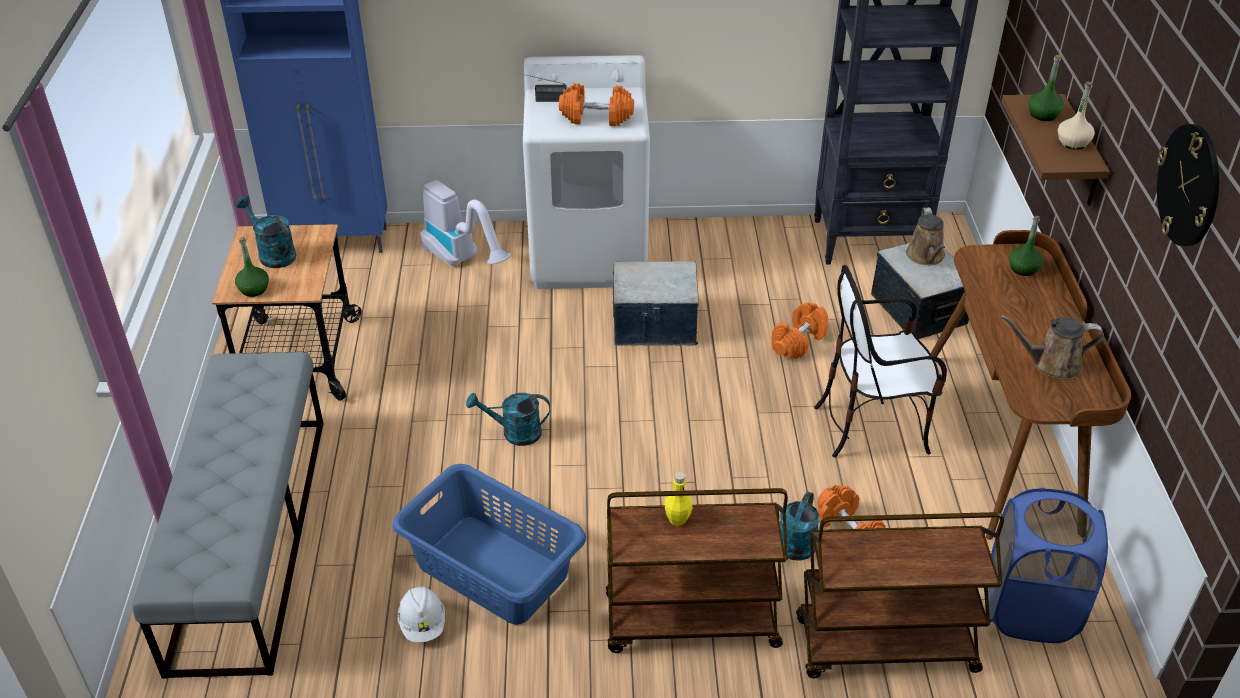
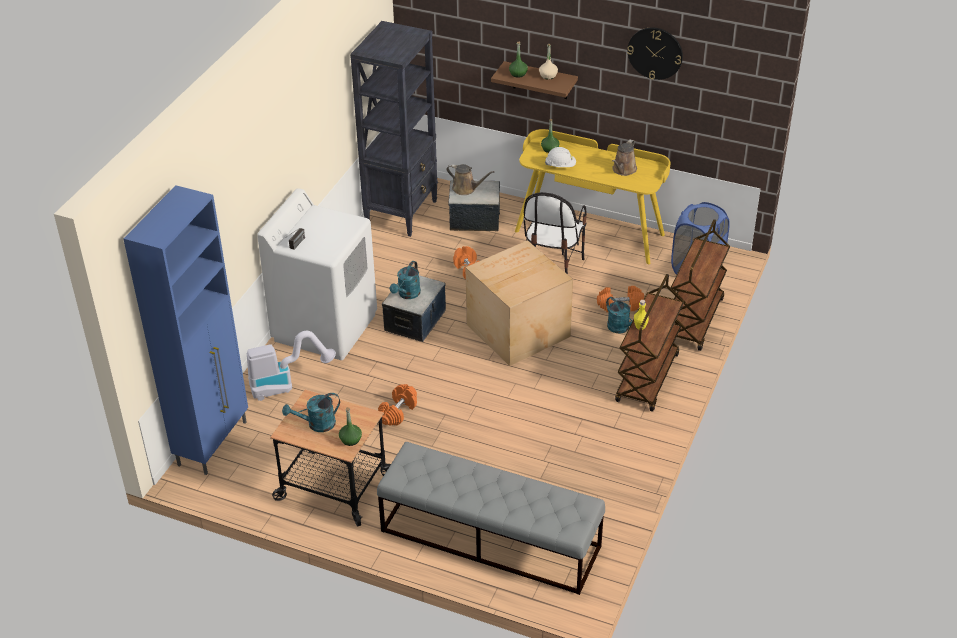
camera: 65 degrees left, 0 degrees up
blue laundry basket [392,464,586,625] -> none
white hard hat [397,586,445,642] -> white hard hat moved to [545,147,576,167]
turquoise watering can [466,393,550,446] -> turquoise watering can moved to [390,261,421,299]
orange dumbbell [559,83,634,126] -> orange dumbbell moved to [378,384,417,426]
brown desk [931,230,1131,540] -> yellow desk [515,129,671,264]
none -> cardboard box [465,240,573,366]

